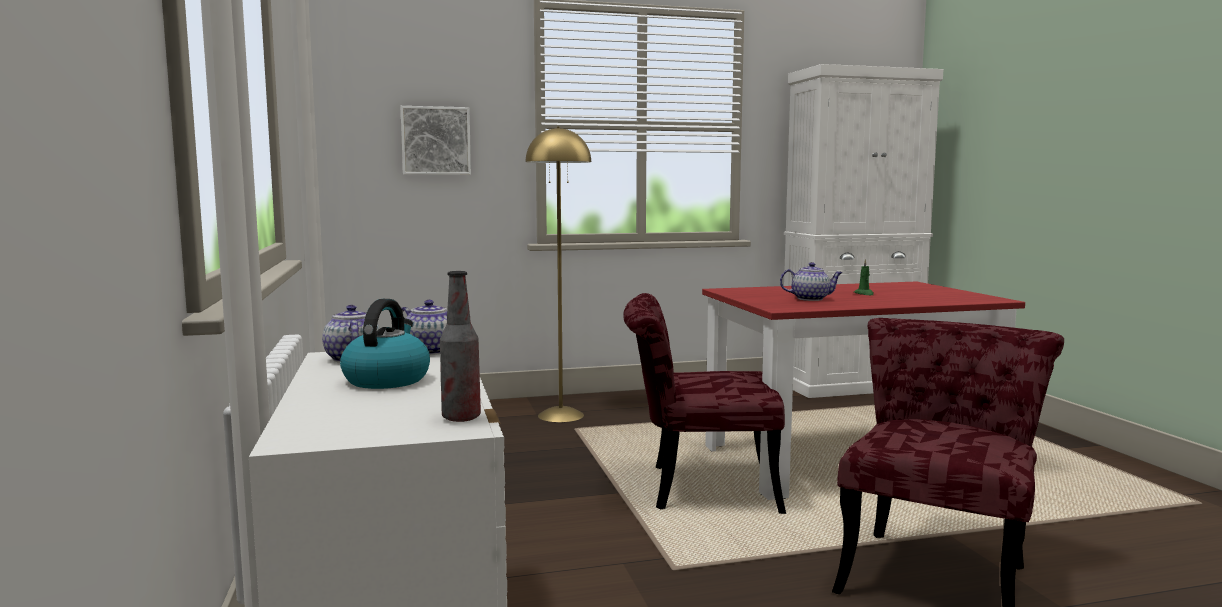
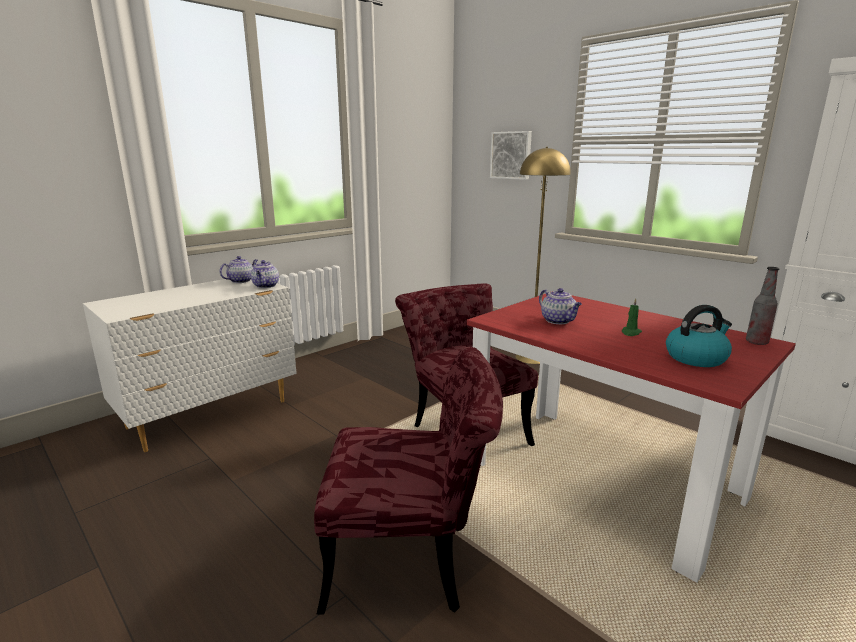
camera: 60 degrees right, 10 degrees up
kettle [340,299,430,389] -> kettle moved to [666,305,732,367]
bottle [440,271,481,422] -> bottle moved to [746,267,779,345]

